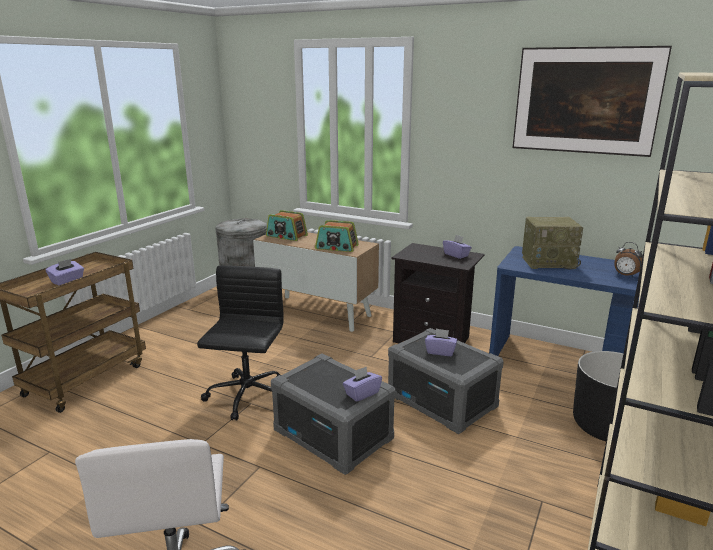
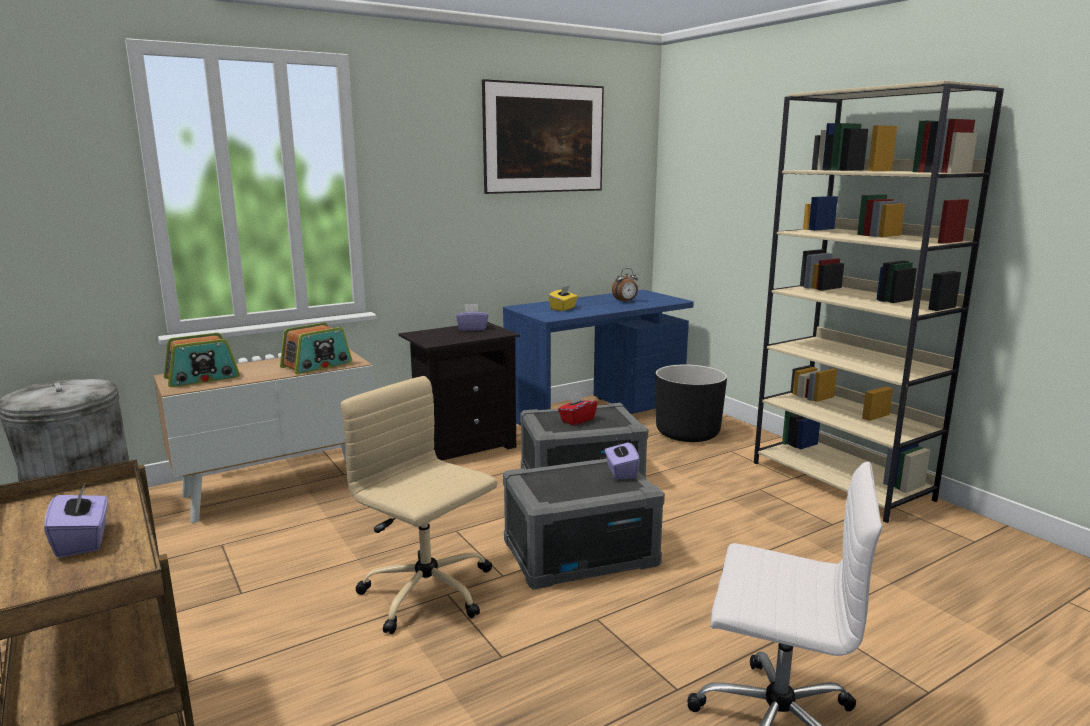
camera: 60 degrees left, 5 degrees down
black office chair [197,265,284,421] -> beige office chair [341,376,497,634]
purple tissue box [425,328,457,356] -> red tissue box [558,392,598,426]
radio [522,217,583,270] -> yellow tissue box [548,286,578,311]

